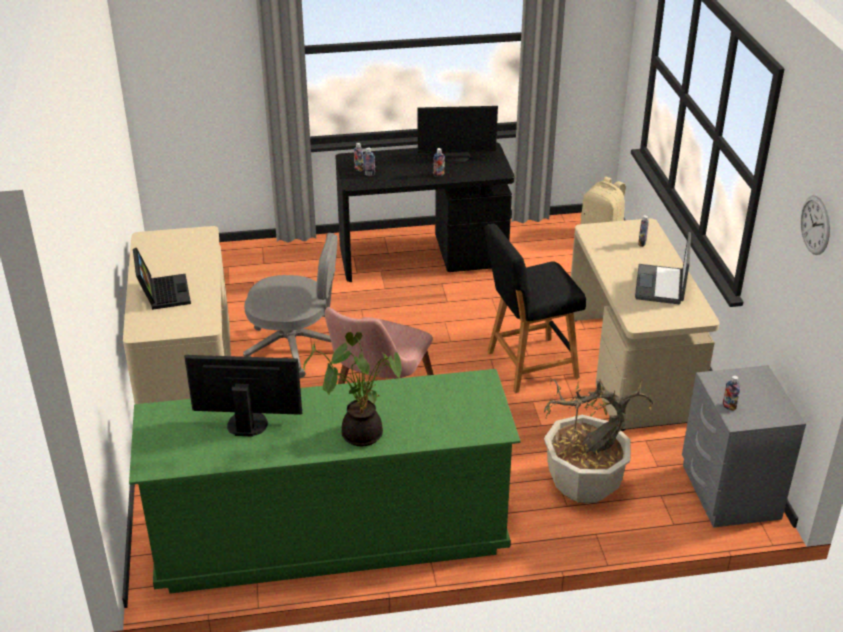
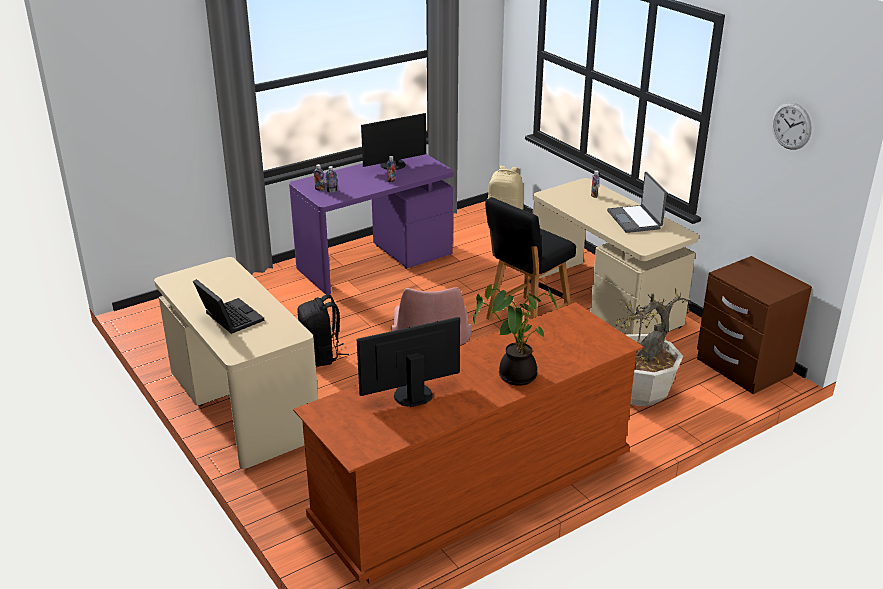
camera: 25 degrees left, 5 degrees down
green dresser [129,369,521,594] -> brown dresser [293,302,643,584]
grey office chair [243,233,338,378] -> black backpack [297,294,349,367]
black desk [335,142,514,282] -> purple desk [289,154,454,295]
grey nightstand [682,365,806,528] -> brown nightstand [697,256,812,394]
bottle [723,376,740,411] -> none

